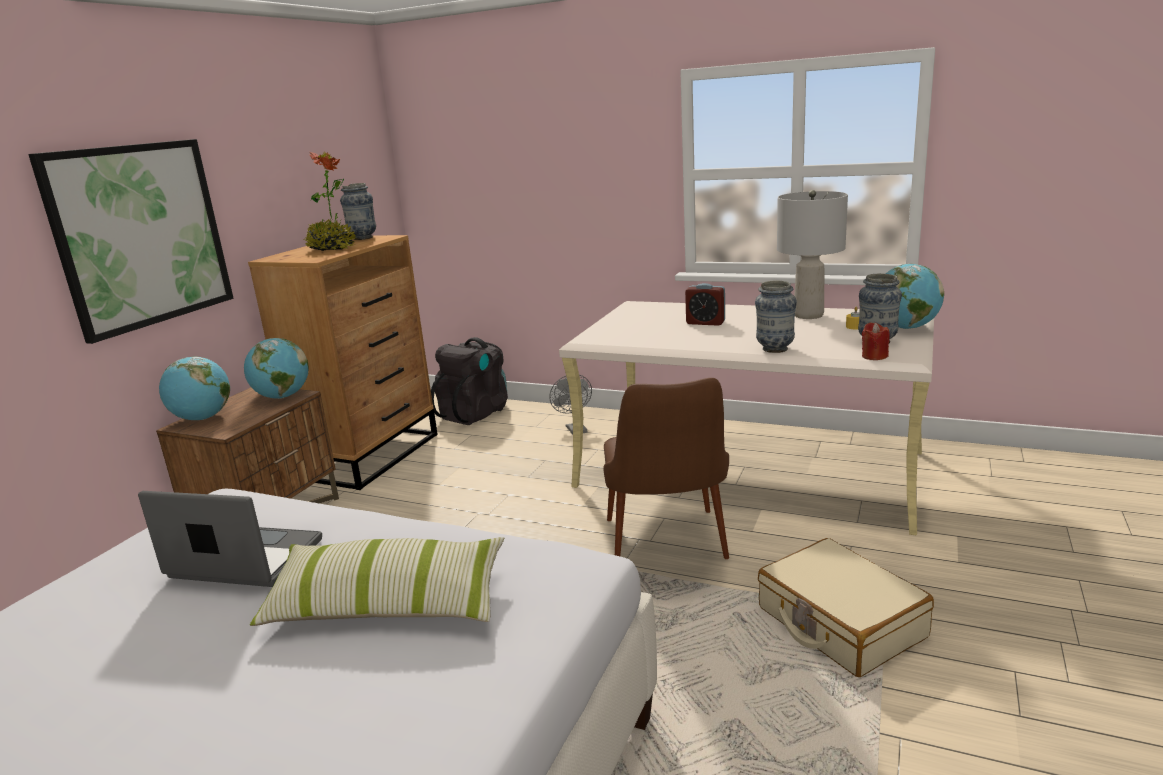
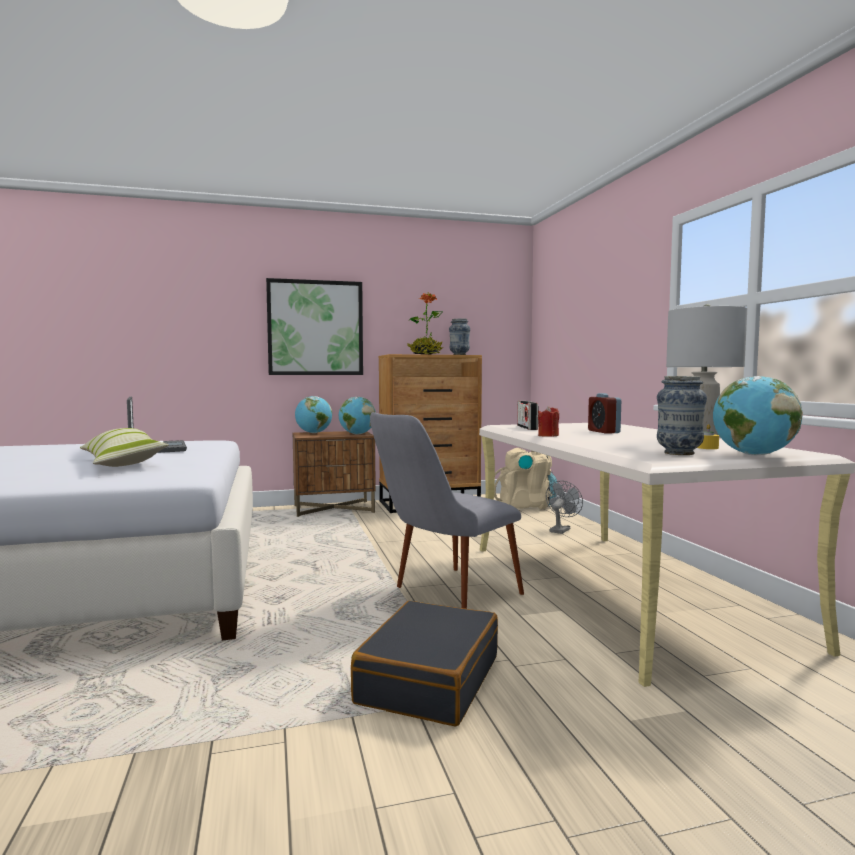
camera: 50 degrees right, 15 degrees down
black backpack [431,337,508,425] -> beige backpack [494,448,558,509]
brown chair [603,378,729,559] -> grey chair [370,412,524,609]
vase [755,280,797,353] -> none
beige suitcase [758,538,934,677] -> black suitcase [351,601,498,726]
red candle [862,323,890,360] -> red candle moved to [538,406,559,437]
none -> radio [517,401,538,430]

